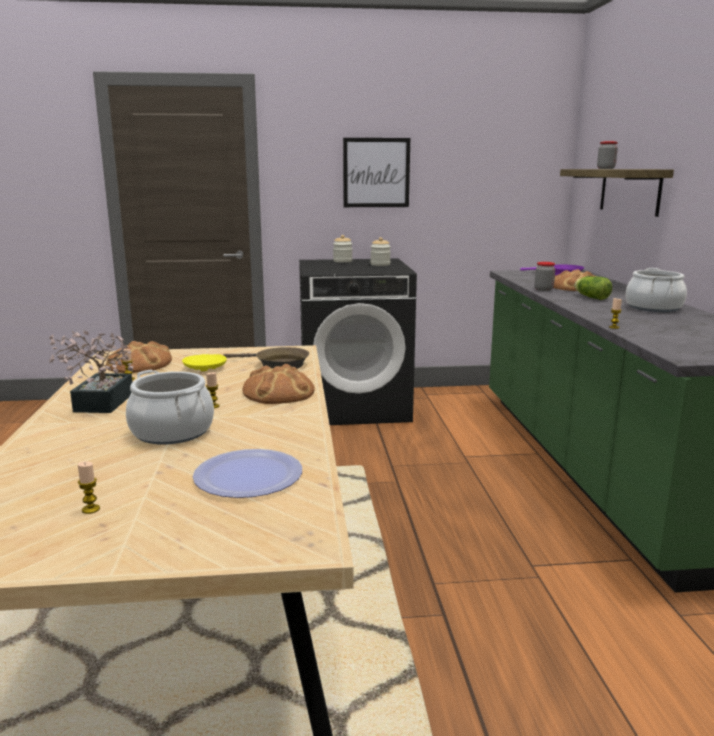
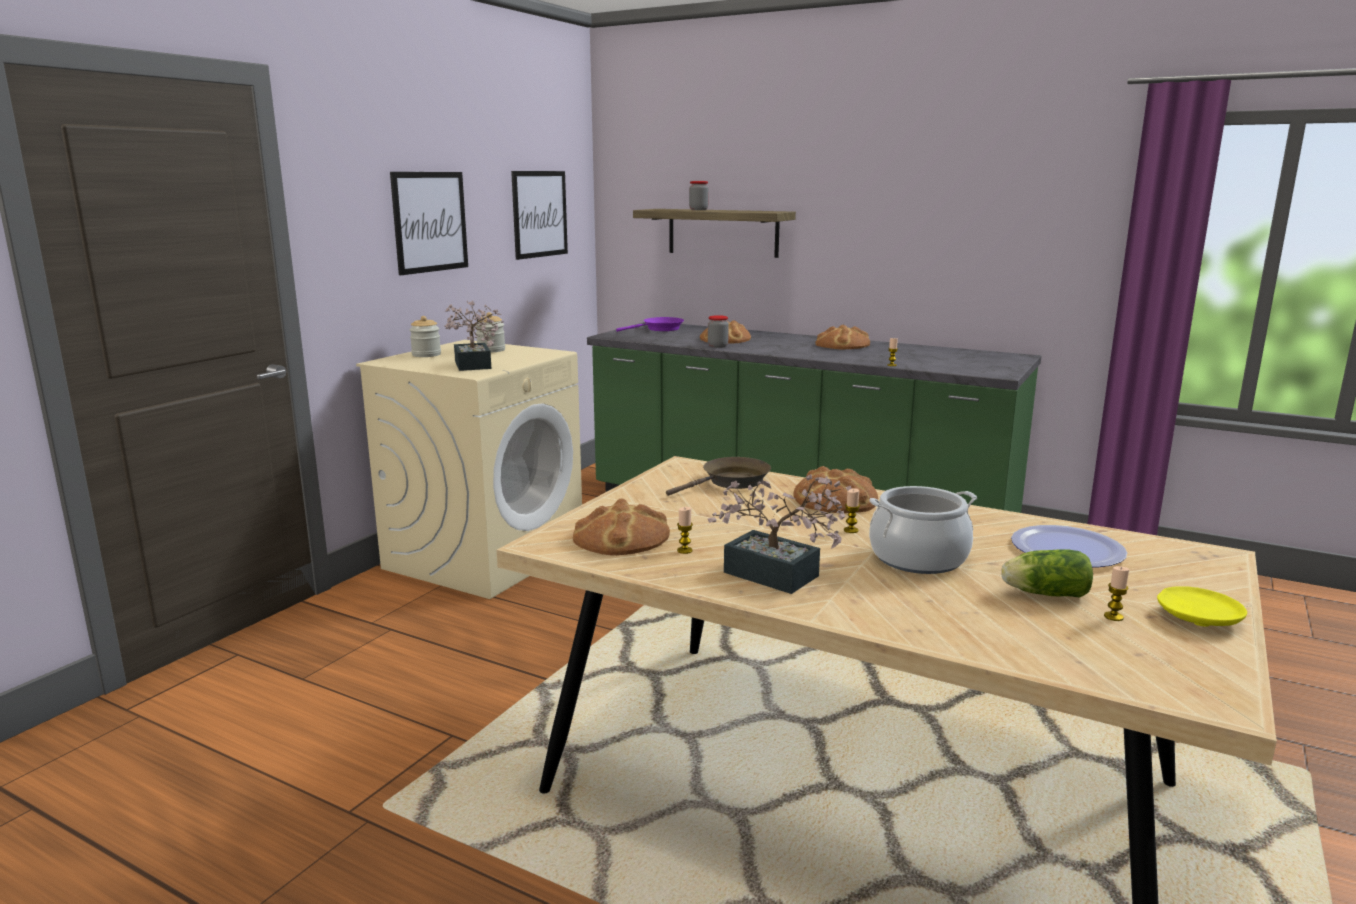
camera: 55 degrees left, 0 degrees up
yellow plate [182,354,227,371] -> yellow plate moved to [1157,586,1247,627]
black washing machine [299,259,417,425] -> beige washing machine [356,340,582,599]
lettuce [574,276,612,300] -> lettuce moved to [1001,549,1093,598]
cooking pot [626,268,687,312] -> bread [815,325,870,349]
none -> potted plant [444,300,504,371]
none -> picture [511,171,568,260]

